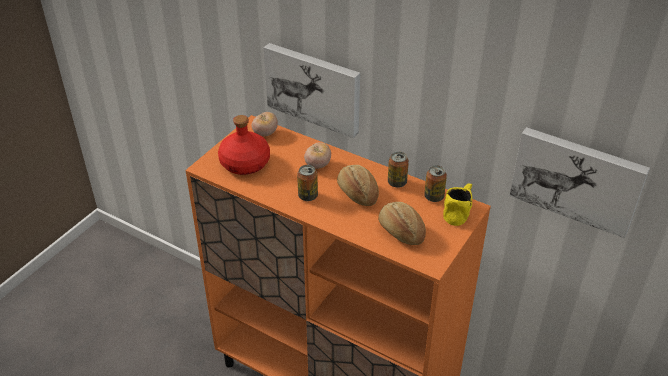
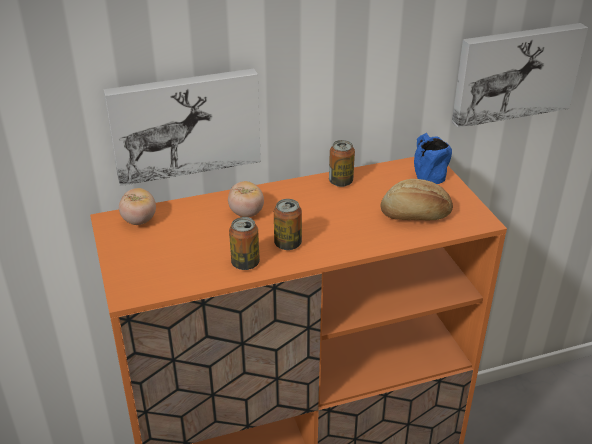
camera: 50 degrees left, 5 degrees down
red bottle [218,115,270,175] -> none
bread [337,165,379,206] -> none
can [424,165,447,202] -> can moved to [229,217,260,270]
yellow mug [443,183,473,226] -> blue mug [414,133,452,184]

